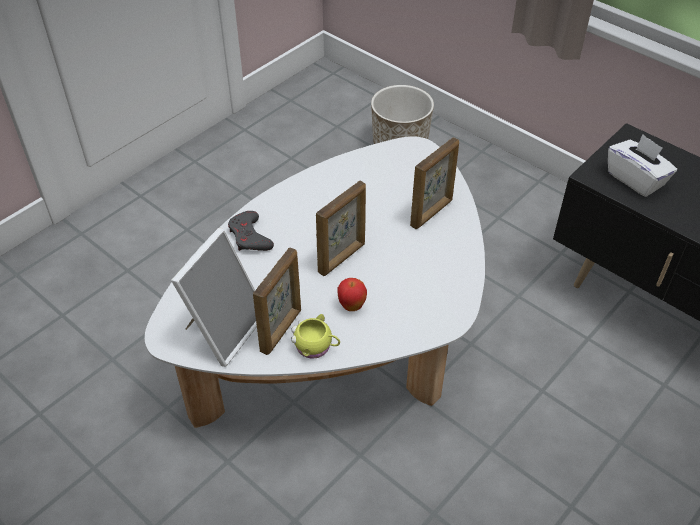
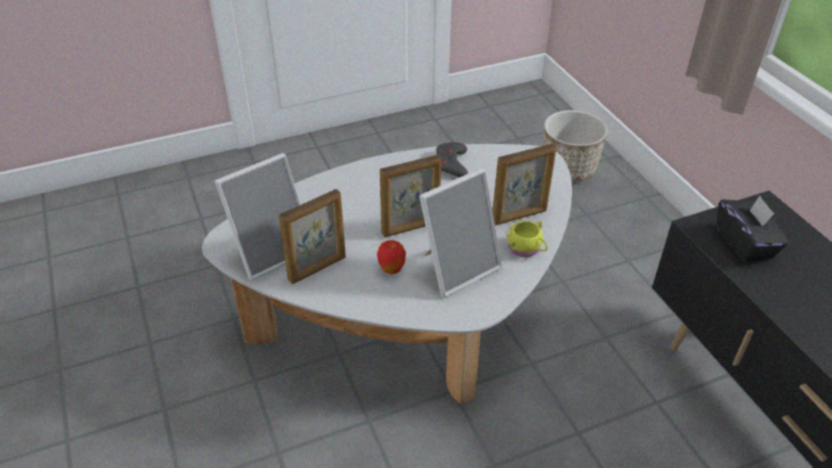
camera: 25 degrees right, 5 degrees down
grey game controller [228,211,274,251] -> grey game controller moved to [436,142,468,177]
yellow mug [291,314,340,358] -> yellow mug moved to [505,221,548,257]
white tissue box [608,134,677,197] -> black tissue box [717,196,789,263]
none -> picture frame [419,168,502,298]

